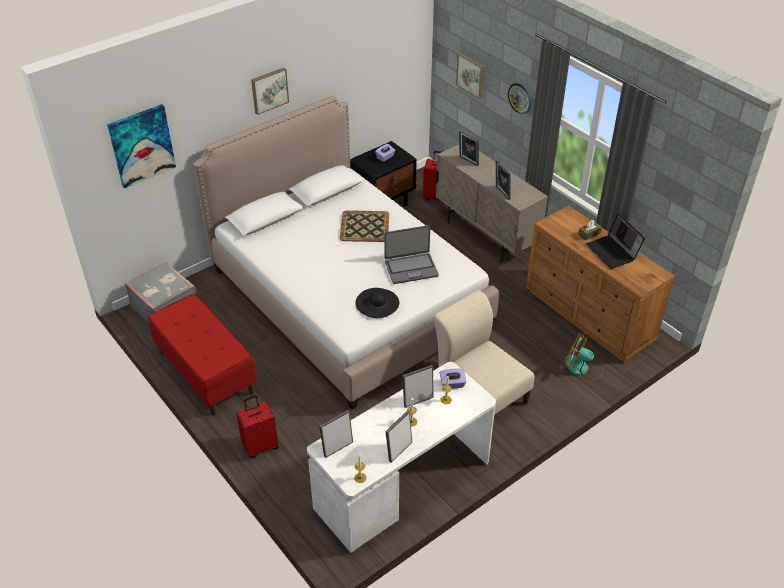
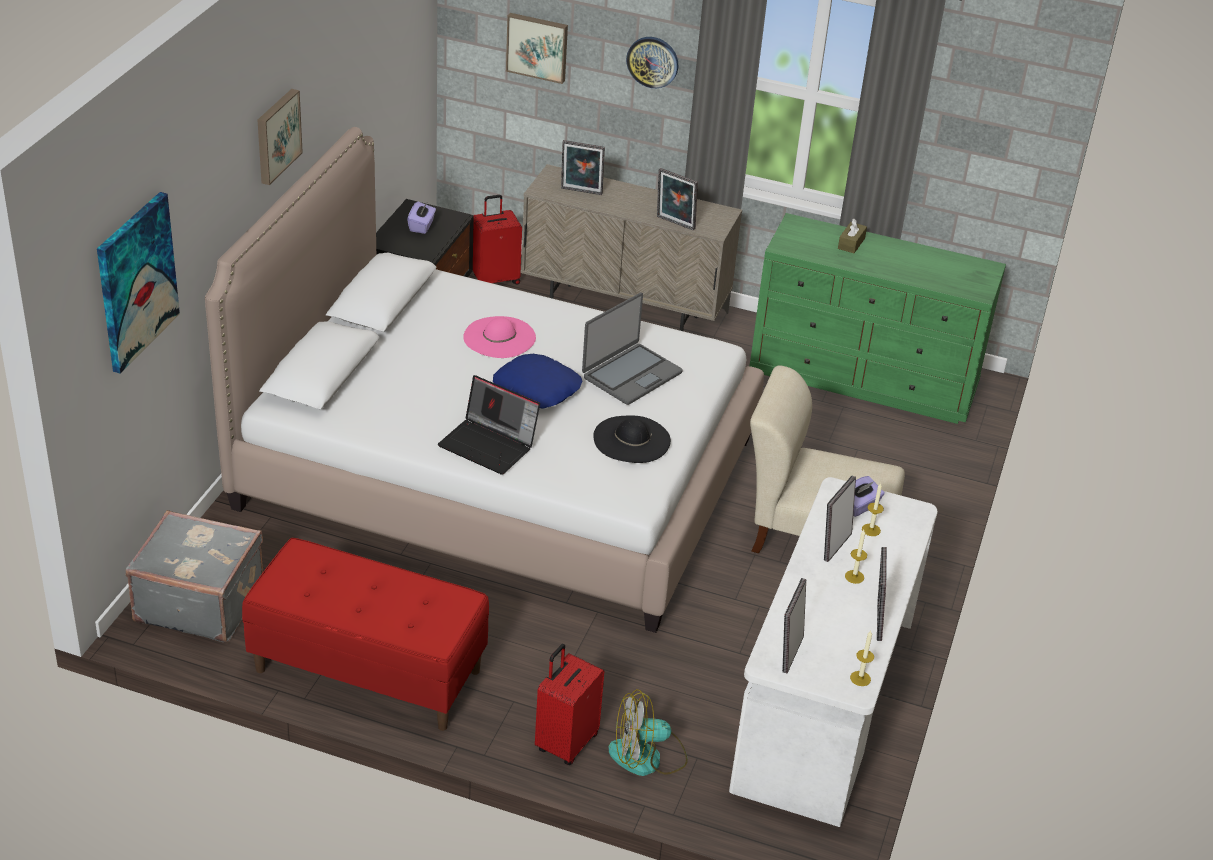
camera: 35 degrees left, 5 degrees down
tray [340,210,389,242] -> pink hat [463,316,536,358]
brown dresser [526,206,675,362] -> green dresser [750,213,1006,424]
fan [565,333,603,379] -> fan moved to [608,689,688,776]
laptop [586,214,645,269] -> laptop moved to [438,375,540,475]
none -> blue pillow [493,354,583,409]

